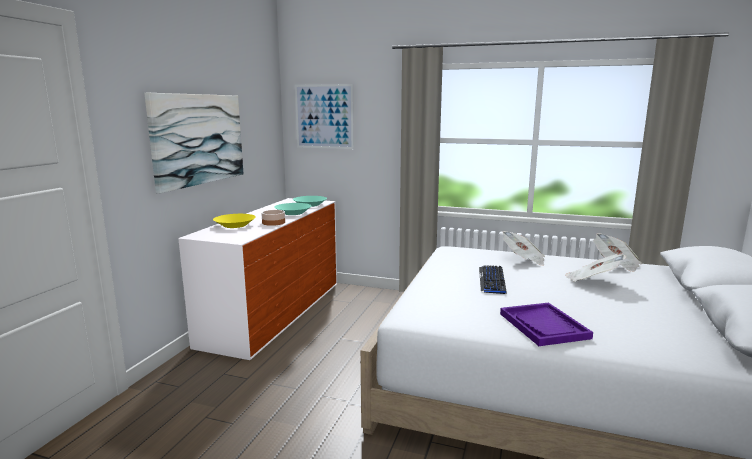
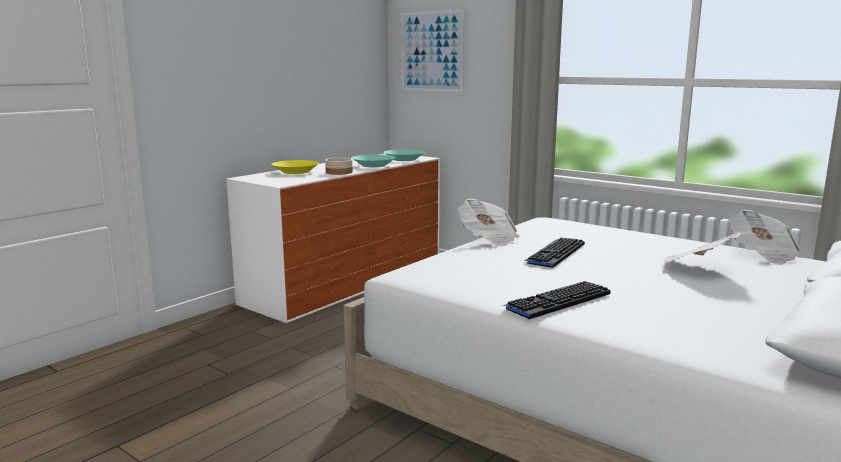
camera: 20 degrees right, 0 degrees up
picture [144,93,244,193] -> none
purple tray [500,303,593,346] -> keyboard [502,281,610,319]
newspaper [503,231,545,266] -> newspaper moved to [457,199,520,247]

